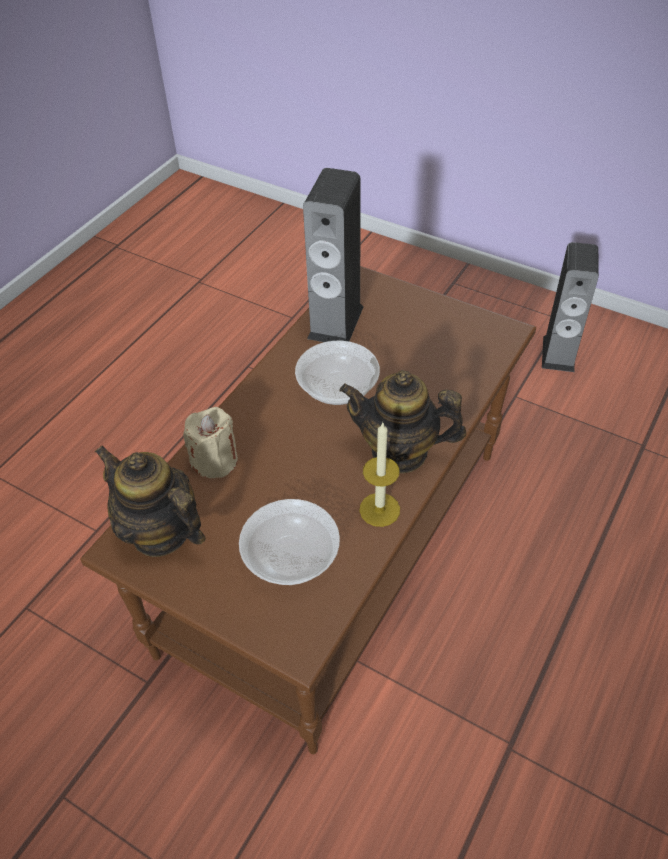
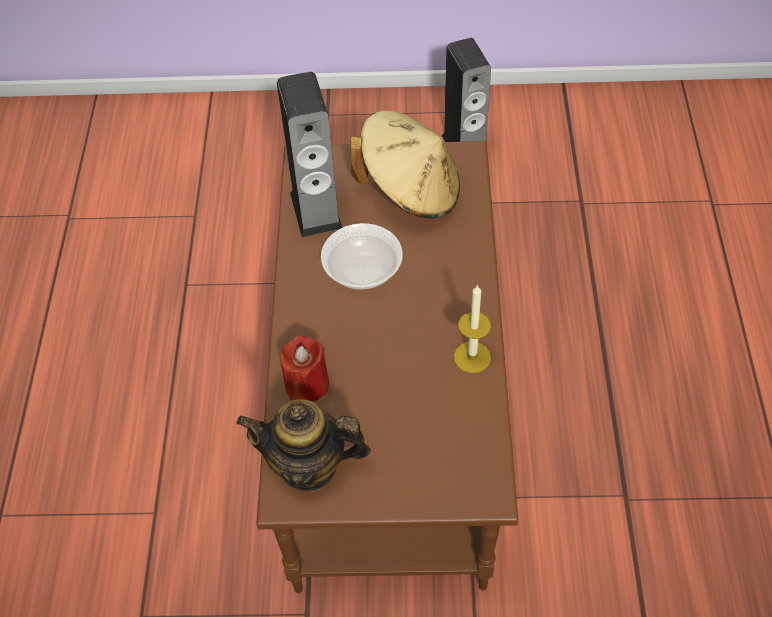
camera: 30 degrees left, 5 degrees up
beige candle [183,407,238,478] -> red candle [280,336,329,402]
bowl [239,499,340,585] -> none
teapot [339,370,466,473] -> none
none -> beige hat [350,110,460,219]

